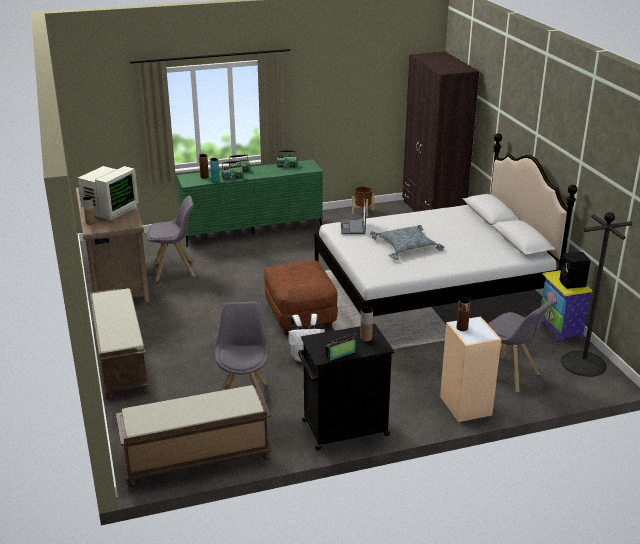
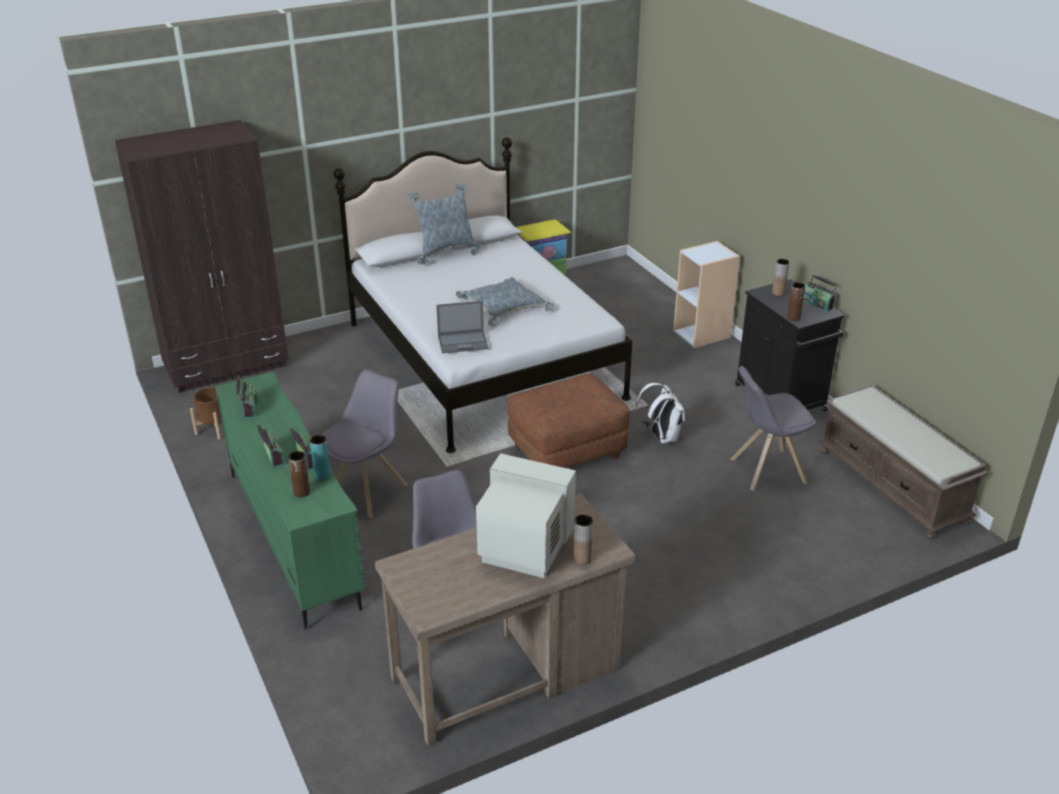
camera: 100 degrees left, 5 degrees up
brown bench [90,288,150,399] -> none
brown vase [457,298,471,331] -> brown vase moved to [787,282,805,321]
grey chair [488,300,553,393] -> grey chair moved to [322,370,408,519]
black speaker [559,252,591,289] -> none
black clothes rack [561,212,632,377] -> none
none -> pillow [407,183,481,264]

